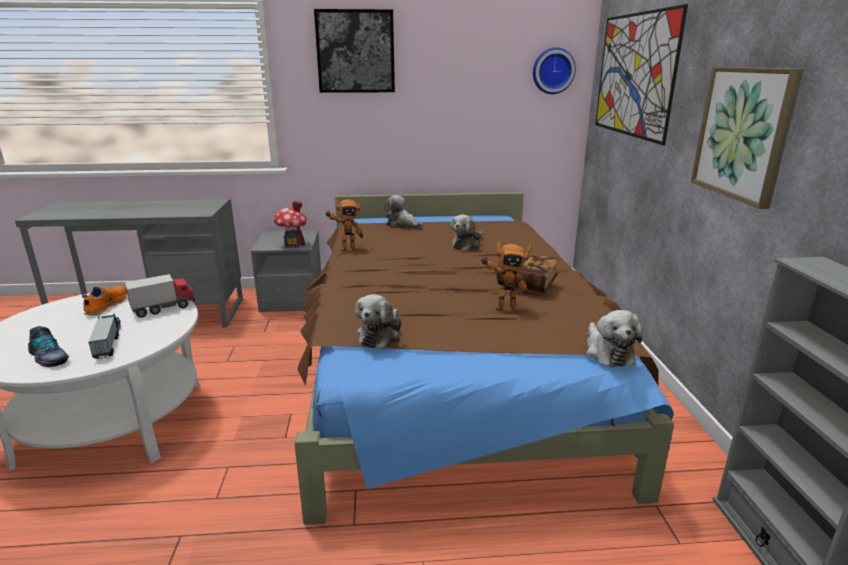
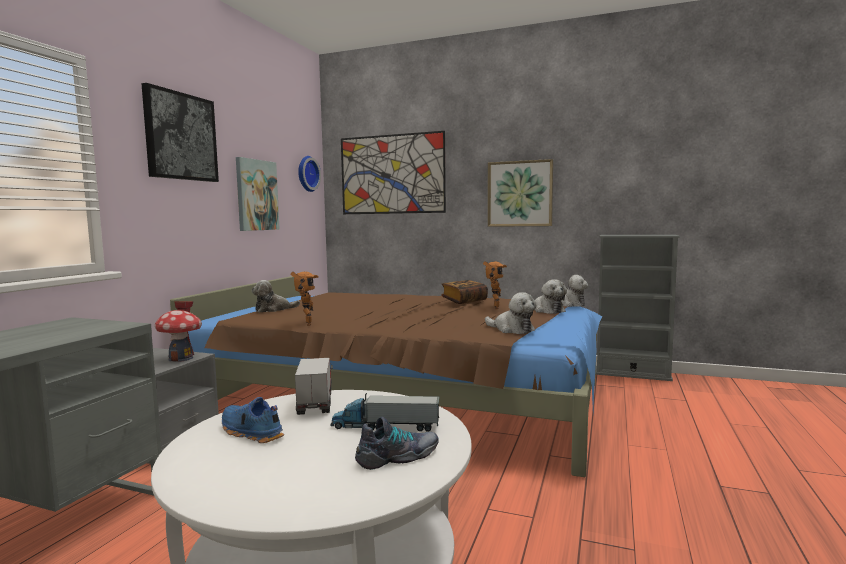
camera: 65 degrees left, 15 degrees down
orange shoe [82,286,127,315] -> blue shoe [222,397,284,443]
plush toy [451,215,483,251] -> plush toy moved to [535,280,567,314]
none -> picture [236,157,280,231]

